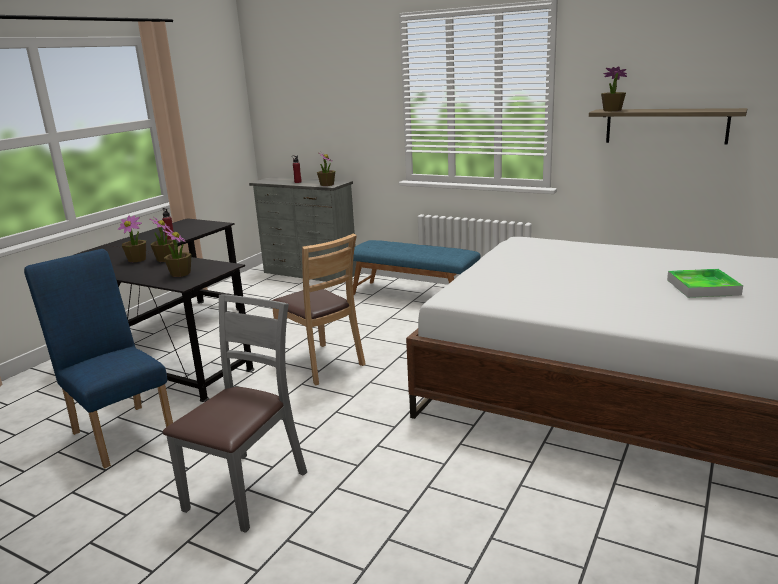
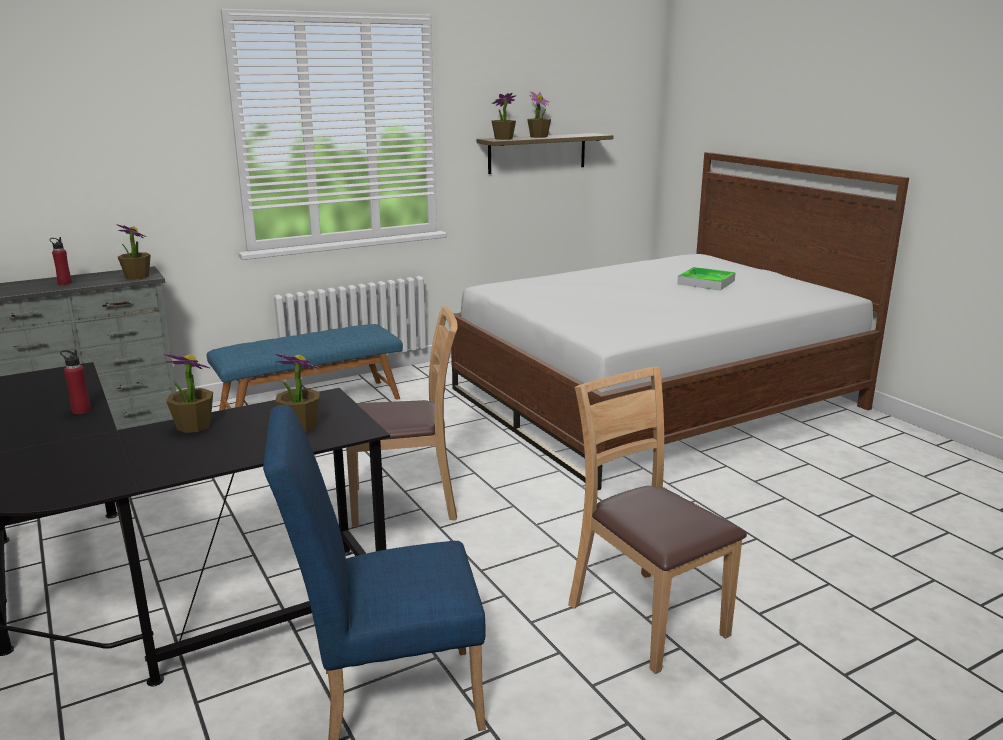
camera: 60 degrees left, 0 degrees up
potted plant [118,215,146,263] -> potted plant moved to [527,92,551,138]
grey chair [163,295,307,533] -> brown chair [568,366,747,674]

